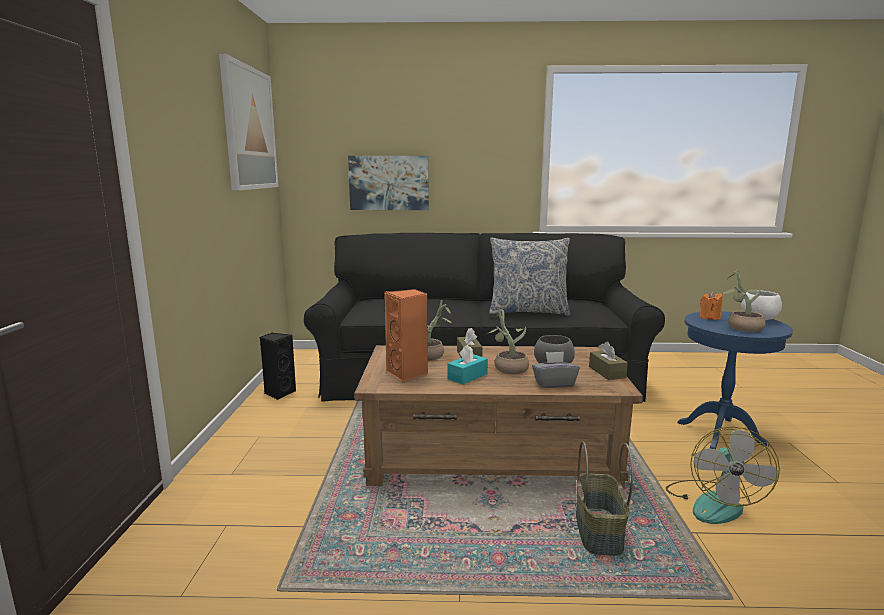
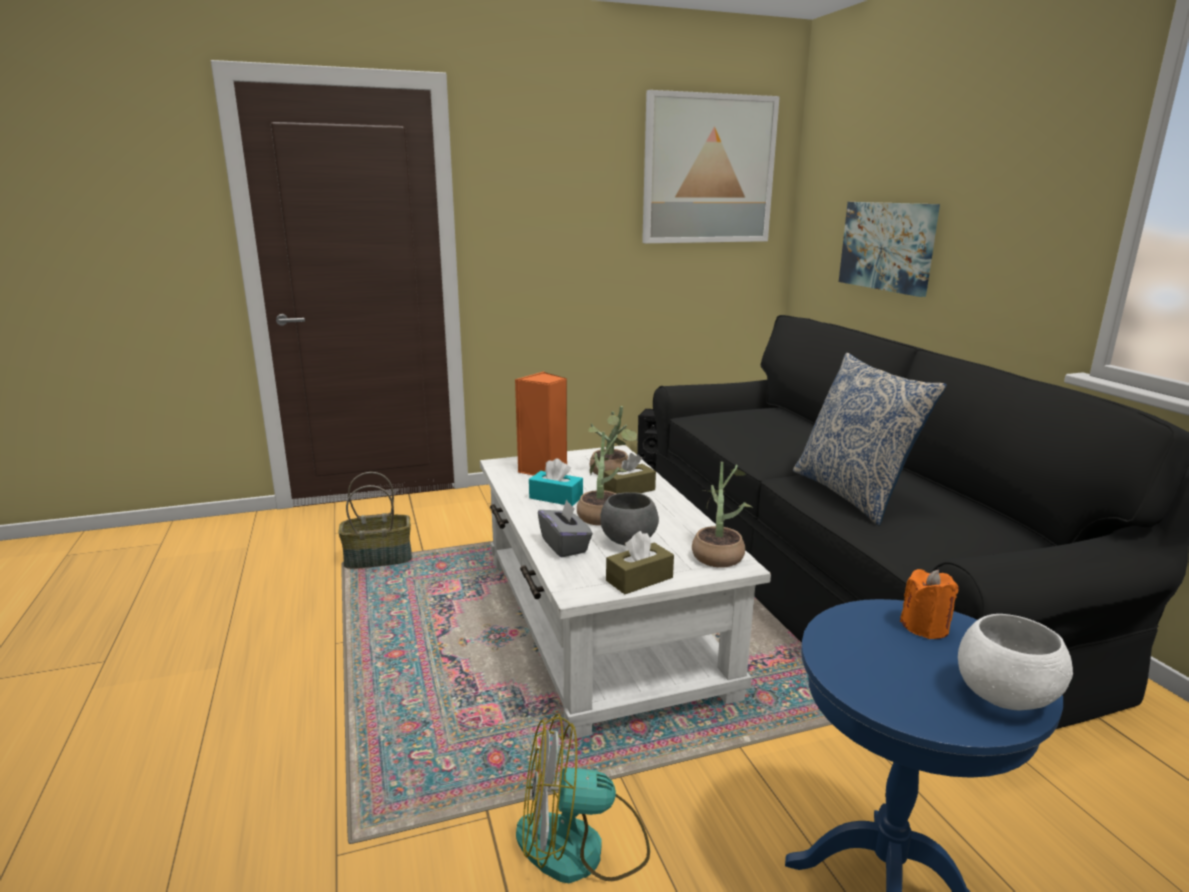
camera: 70 degrees right, 5 degrees up
brown coffee table [354,345,643,489] -> white coffee table [480,445,771,739]
basket [576,441,633,556] -> basket moved to [338,472,412,569]
potted plant [722,270,766,332] -> potted plant moved to [692,462,752,568]

